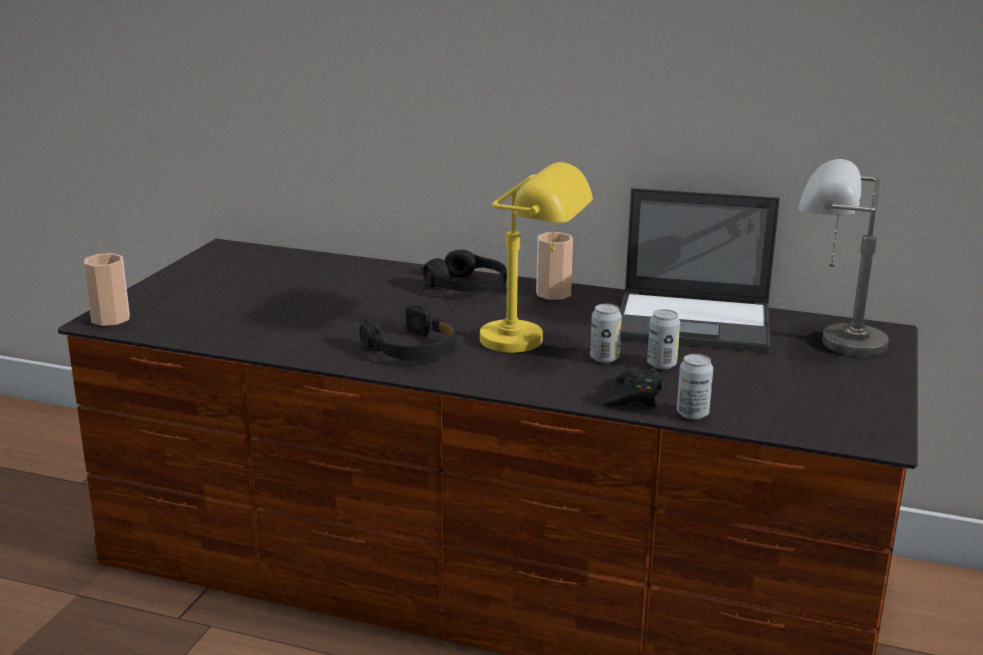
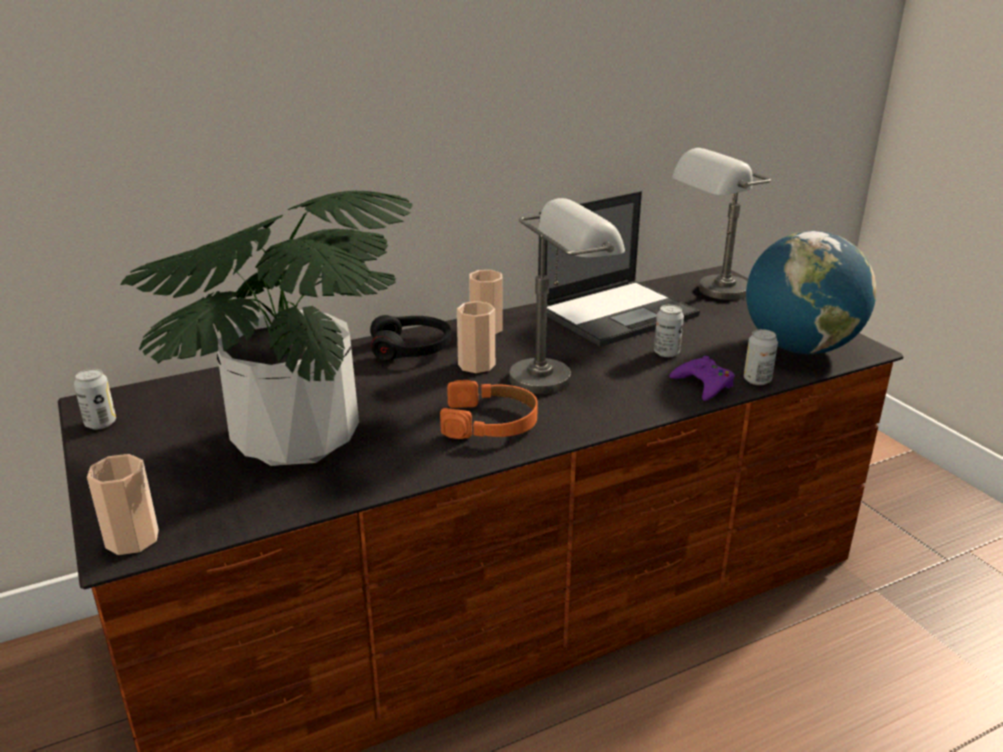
camera: 45 degrees left, 5 degrees up
black headphones [360,305,456,361] -> orange headphones [440,380,538,439]
yellow table lamp [480,162,593,353] -> grey table lamp [509,198,625,394]
can [590,304,622,363] -> can moved to [74,369,116,429]
black game controller [604,368,664,407] -> purple game controller [670,356,735,401]
none -> potted plant [120,191,413,466]
none -> cup [457,301,495,373]
none -> globe [746,231,876,354]

